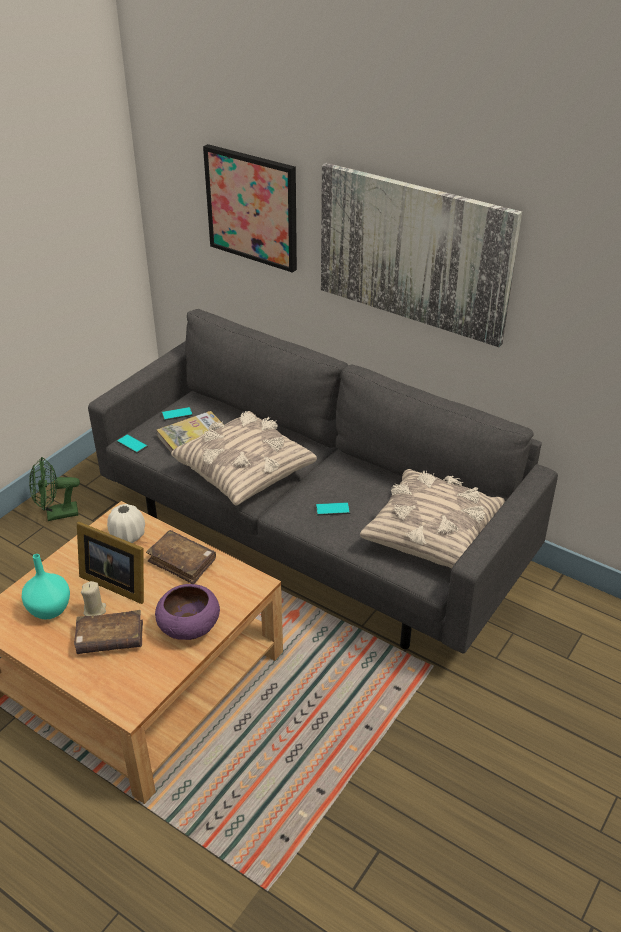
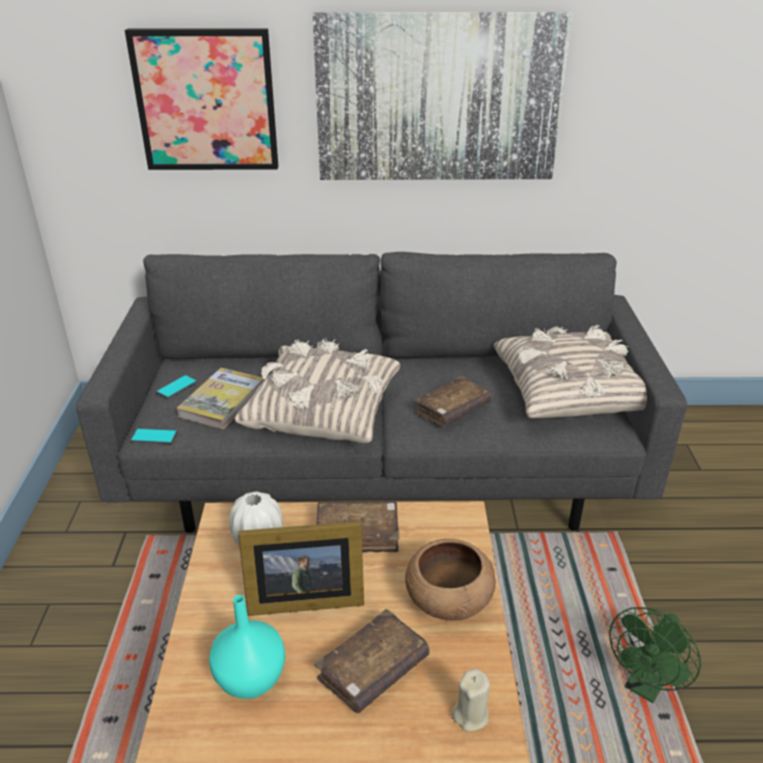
camera: 35 degrees left, 5 degrees down
green fan [29,457,80,521] -> green fan moved to [609,607,701,703]
beige candle [81,581,106,616] -> beige candle moved to [452,668,490,732]
purple bowl [155,584,220,640] -> brown bowl [405,539,496,620]
phone [316,502,351,516] -> brown book [414,376,492,427]

